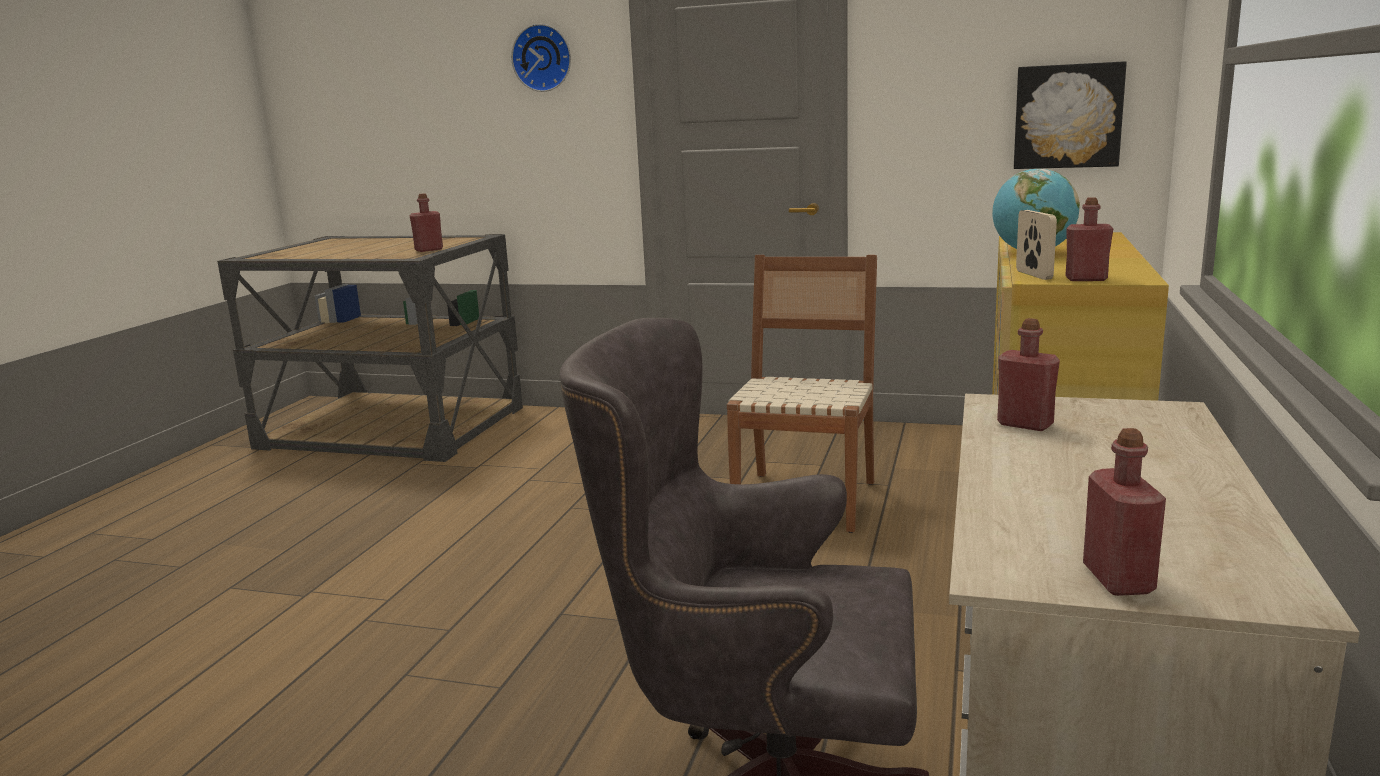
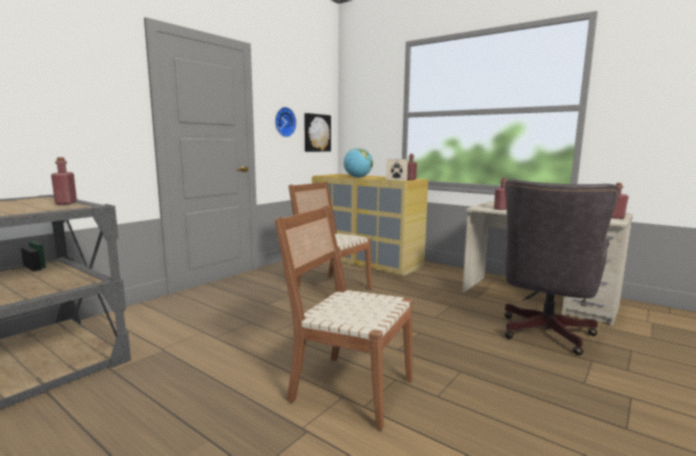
camera: 70 degrees left, 5 degrees down
wall clock [511,24,571,92] -> wall clock moved to [275,107,296,137]
none -> chair [275,205,413,431]

